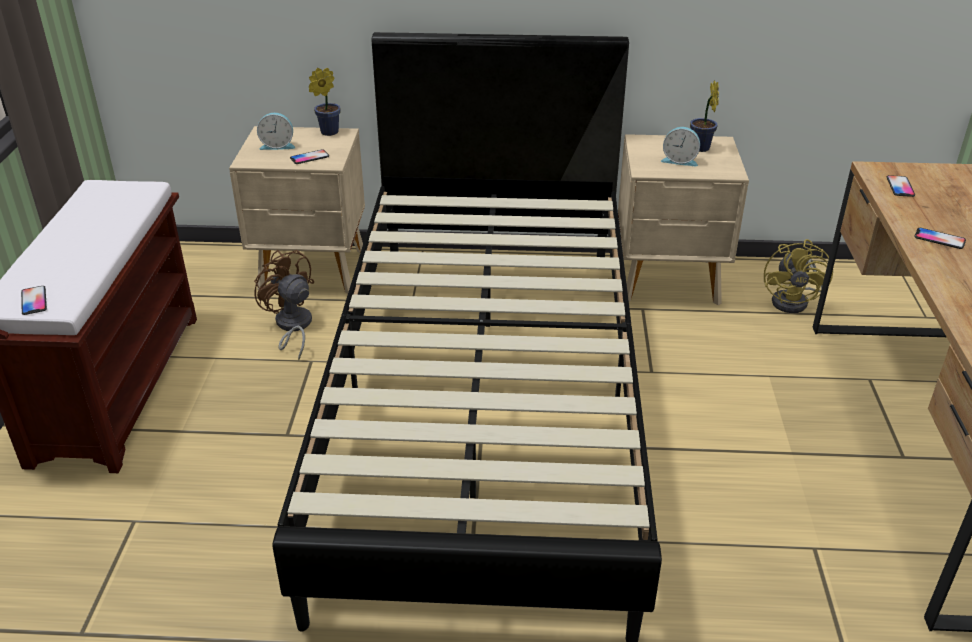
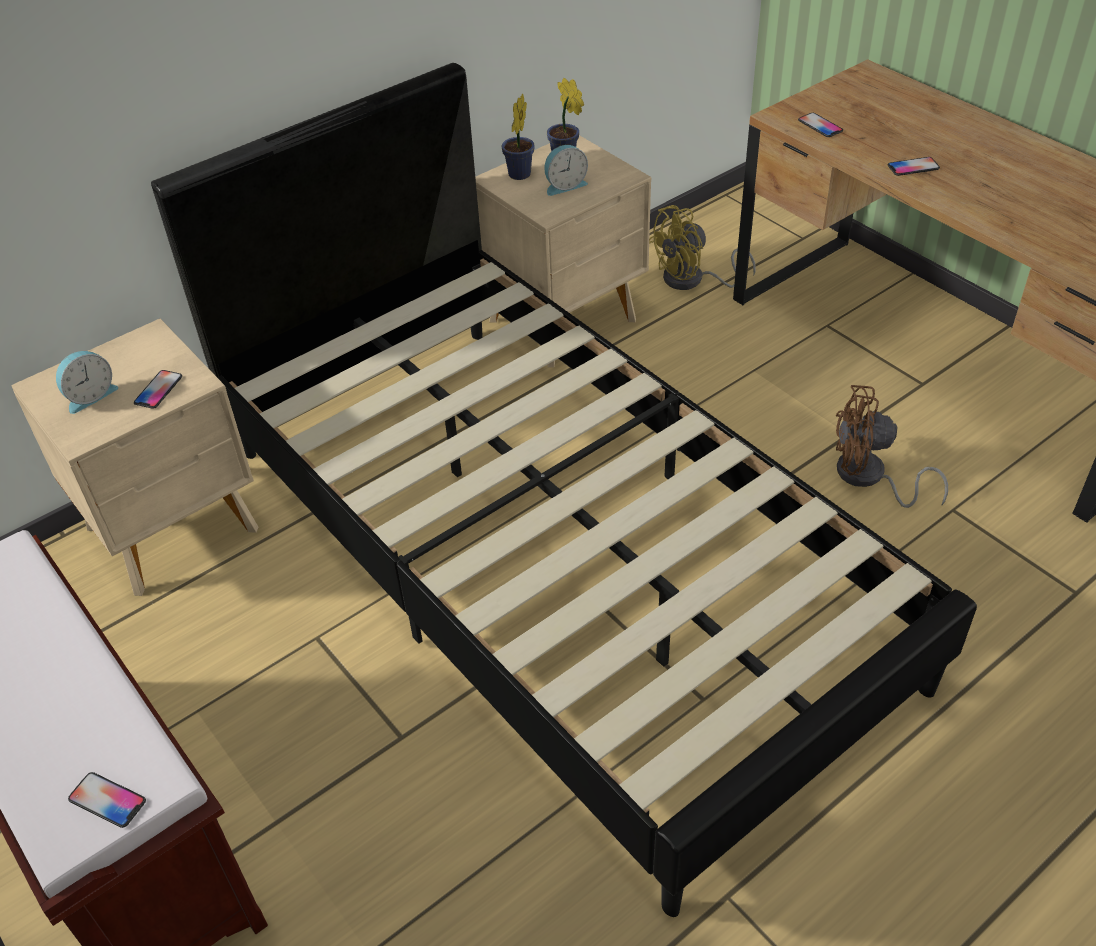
camera: 40 degrees left, 10 degrees up
brown fan [254,250,314,360] -> brown fan moved to [836,385,948,508]
potted plant [309,68,341,136] -> potted plant moved to [501,94,535,180]
yellow fan [764,239,833,313] -> yellow fan turned 90 degrees clockwise [649,205,756,290]

